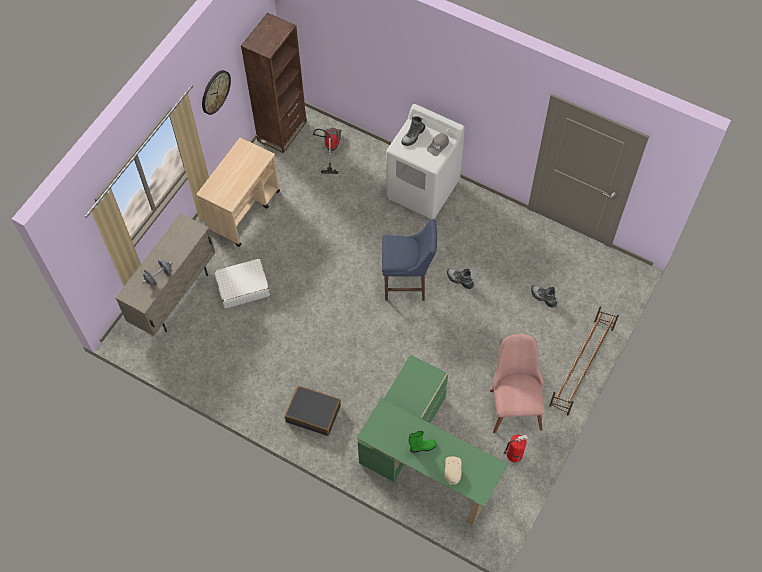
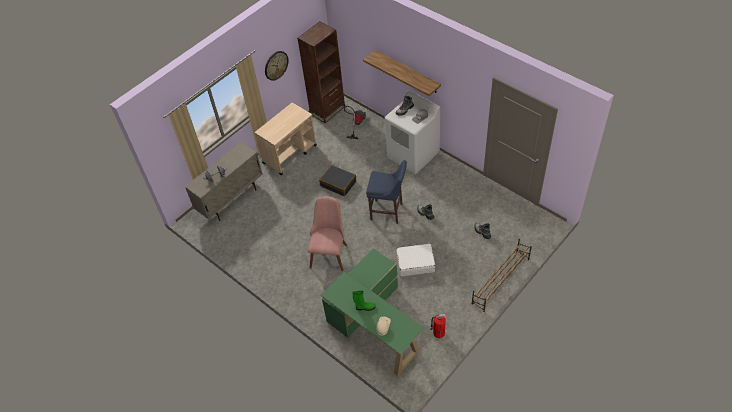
camera: 15 degrees right, 10 degrees down
white suitcase [214,259,270,308] -> white suitcase moved to [396,244,435,276]
black suitcase [285,386,341,436] -> black suitcase moved to [319,165,356,196]
pink chair [490,334,544,433] -> pink chair moved to [308,196,347,271]
none -> shelf [363,50,441,96]

